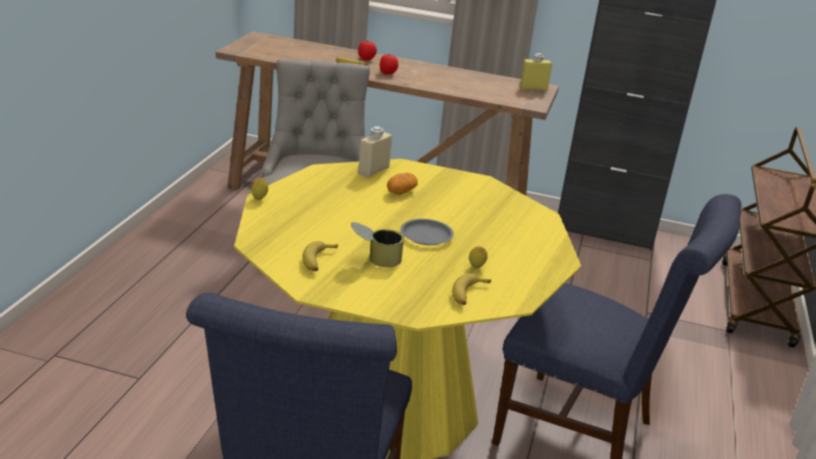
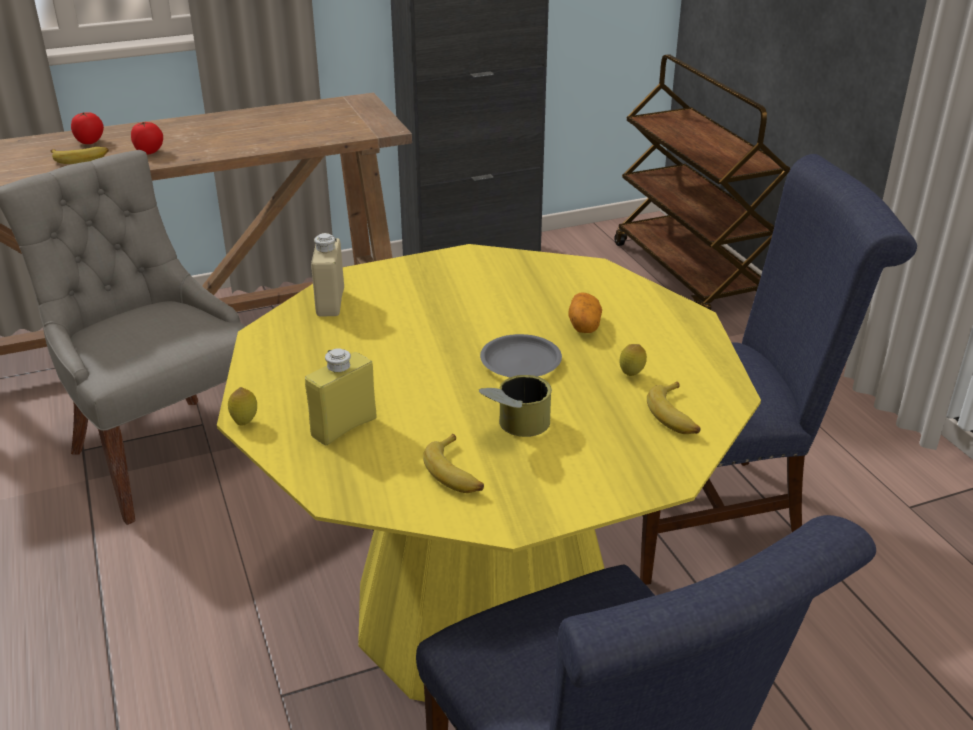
camera: 35 degrees left, 5 degrees up
potato [387,173,418,195] -> potato moved to [569,292,602,333]
yellow bottle [520,53,552,91] -> yellow bottle moved to [305,348,377,446]

